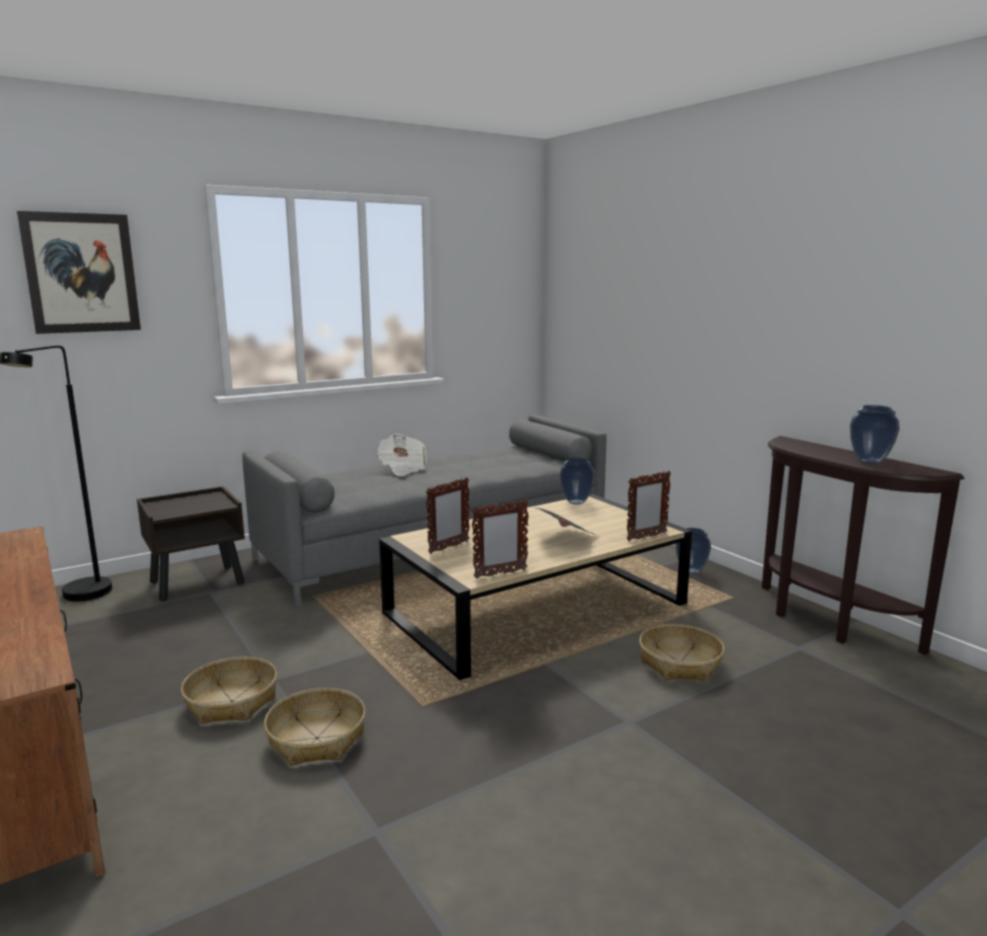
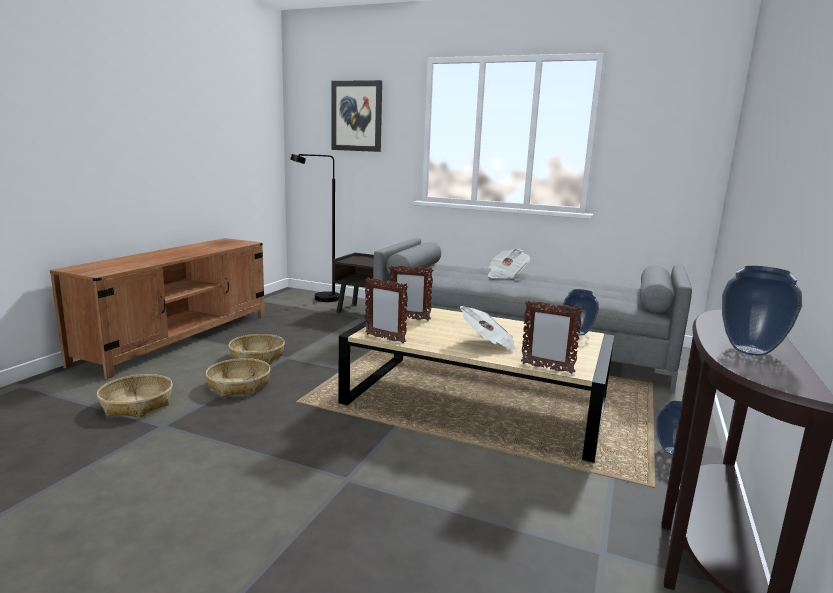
camera: 55 degrees right, 0 degrees up
basket [639,624,725,681] -> basket moved to [97,374,173,418]

